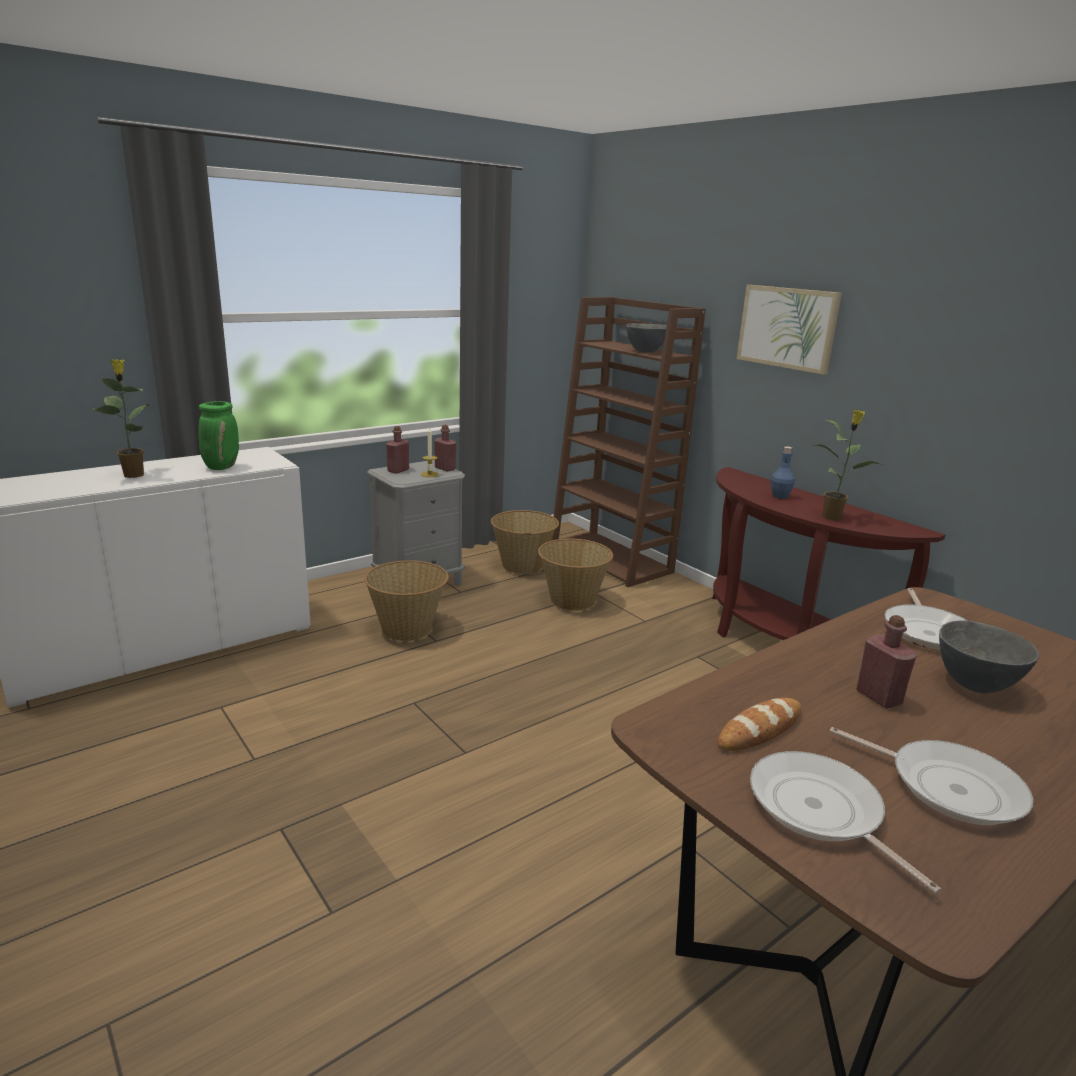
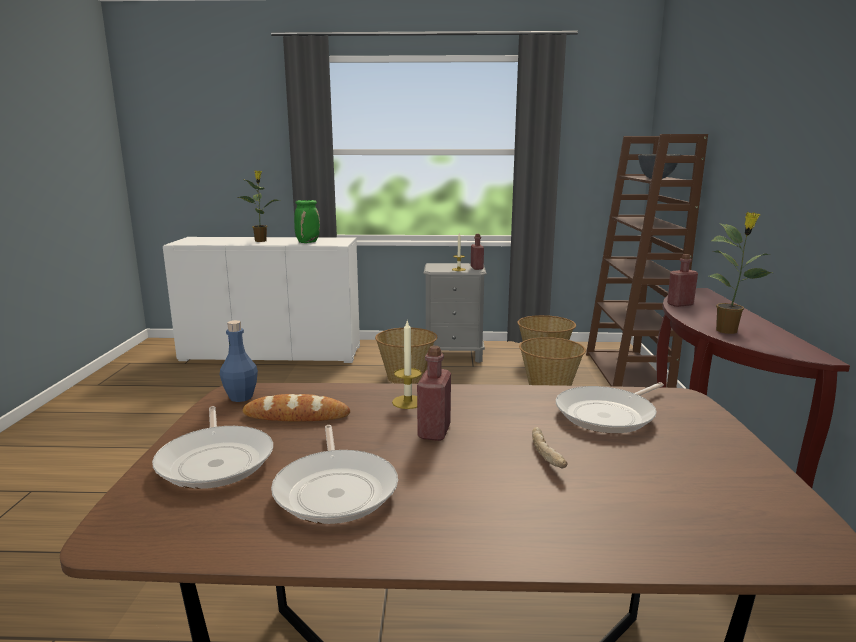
camera: 40 degrees right, 5 degrees down
red bottle [386,426,409,474] -> red bottle moved to [667,254,698,307]
picture [737,285,842,375] -> none
frying pan [750,751,942,894] -> frying pan turned 150 degrees clockwise [152,406,273,489]
blue bottle [771,446,795,499] -> blue bottle moved to [220,320,258,402]
grey bowl [939,620,1039,693] -> bread [532,427,567,469]
none -> candle [392,321,422,409]

